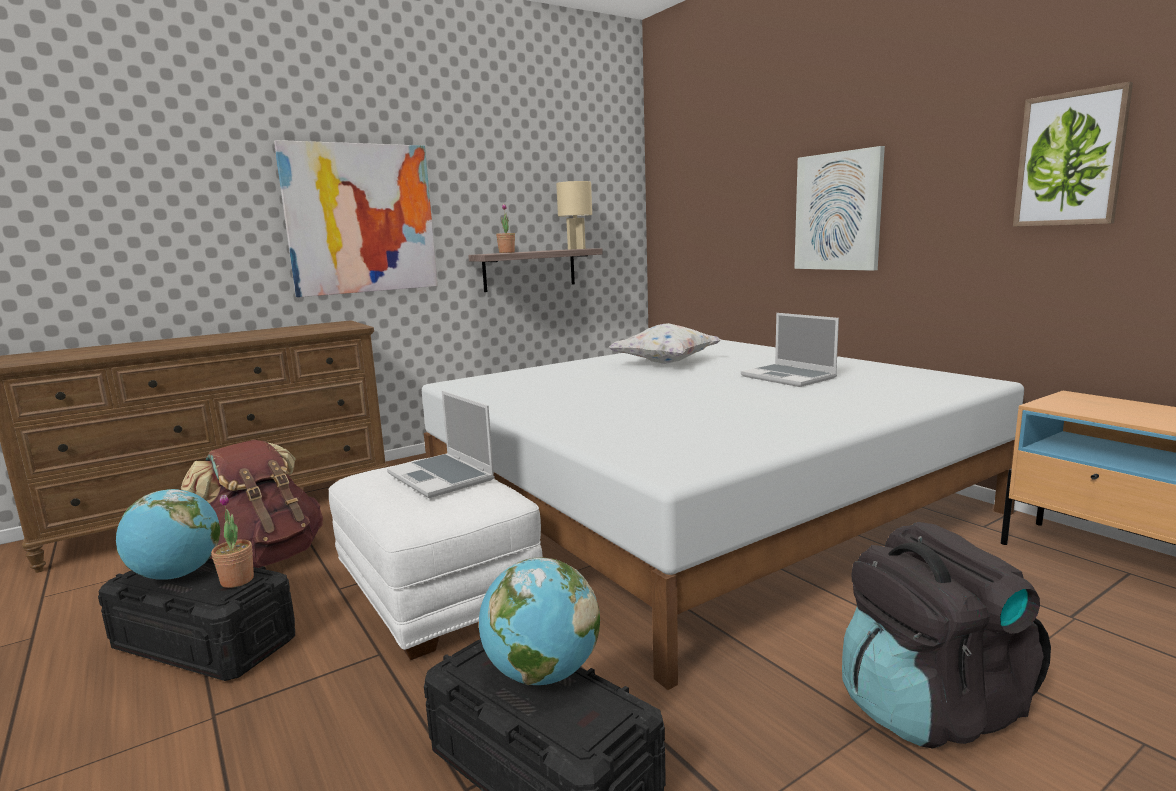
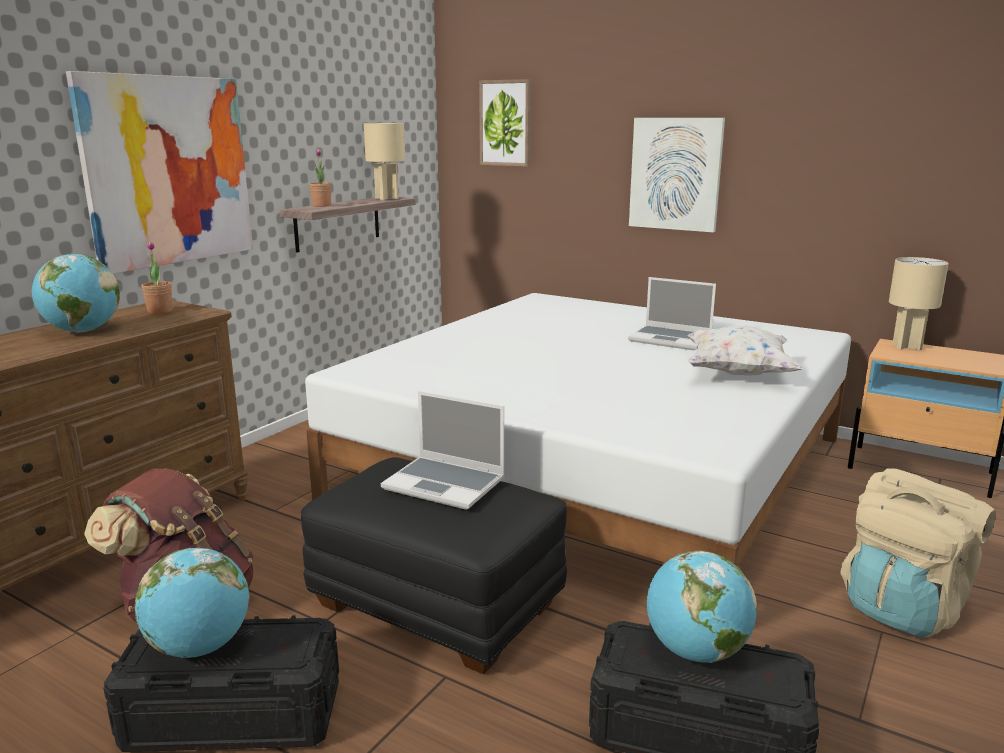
camera: 25 degrees left, 5 degrees up
potted plant [211,494,254,588] -> potted plant moved to [141,241,172,314]
white ottoman [329,458,543,660] -> black ottoman [301,457,567,674]
white pillow [609,323,721,364] -> white pillow moved to [688,325,803,376]
black backpack [842,522,1051,748] -> beige backpack [840,469,996,638]
picture [1013,82,1133,227] -> picture moved to [479,79,531,167]
none -> globe [32,254,120,332]
none -> beige table lamp [889,257,949,350]

